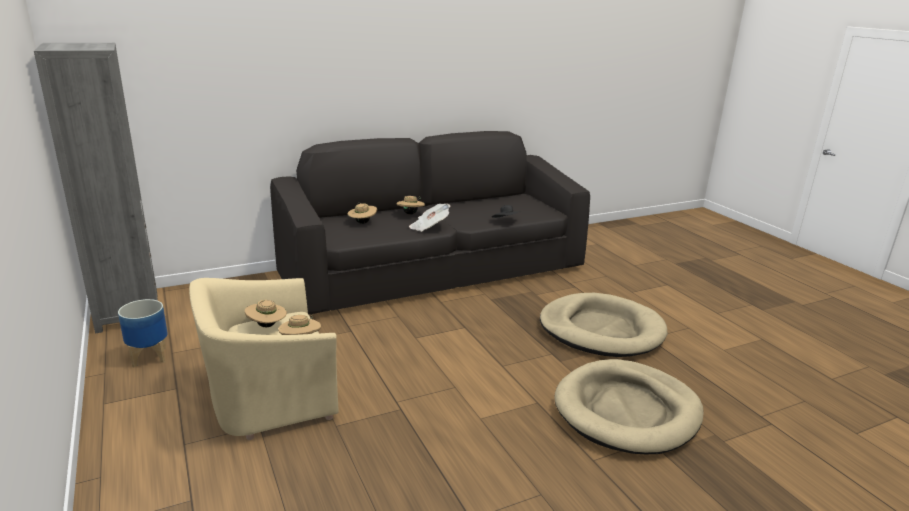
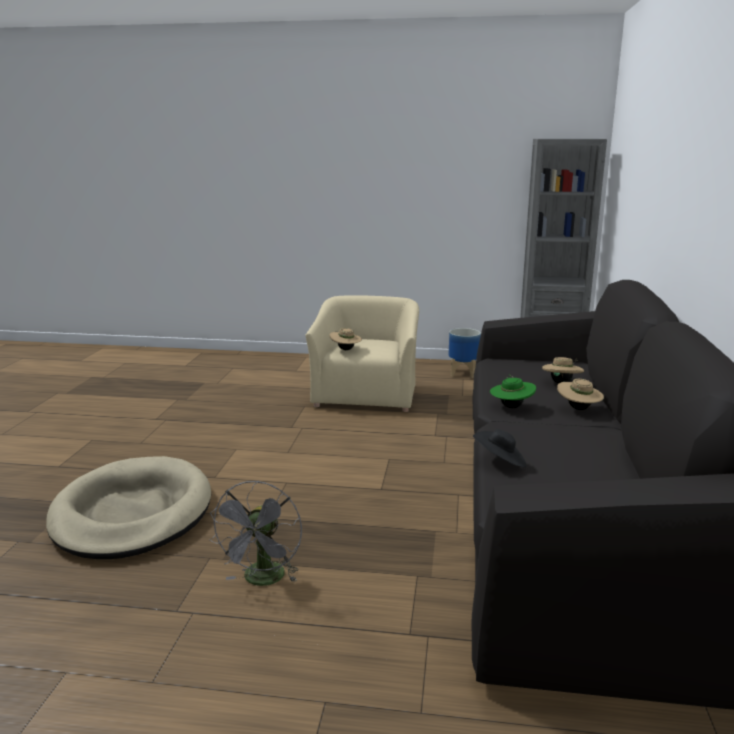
camera: 125 degrees right, 5 degrees down
beige hat [245,300,287,327] -> none
newspaper [409,204,451,232] -> green hat [490,374,536,408]
beige dog bed [540,293,668,357] -> grey fan [210,481,302,586]

